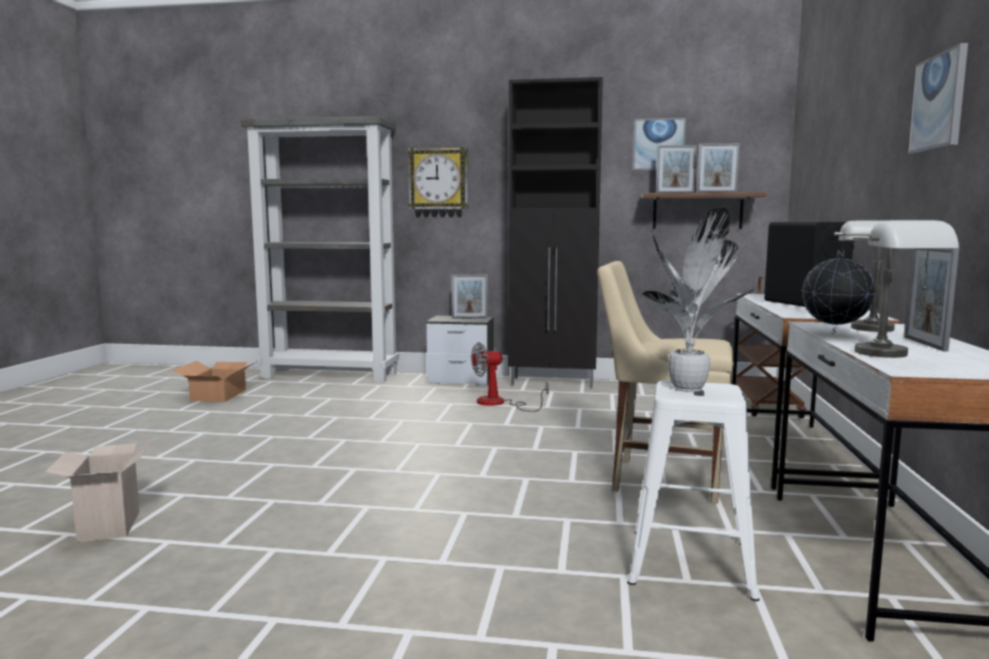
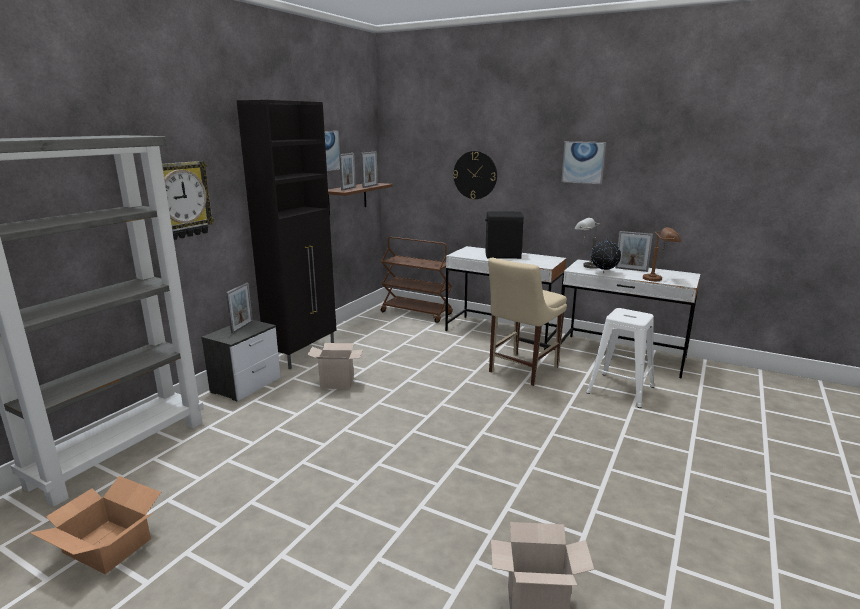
camera: 70 degrees left, 10 degrees up
fan [471,342,549,412] -> cardboard box [307,343,363,389]
potted plant [643,208,756,392] -> none
grey table lamp [853,220,959,358] -> brown table lamp [643,227,681,281]
none -> wall clock [453,151,497,199]

